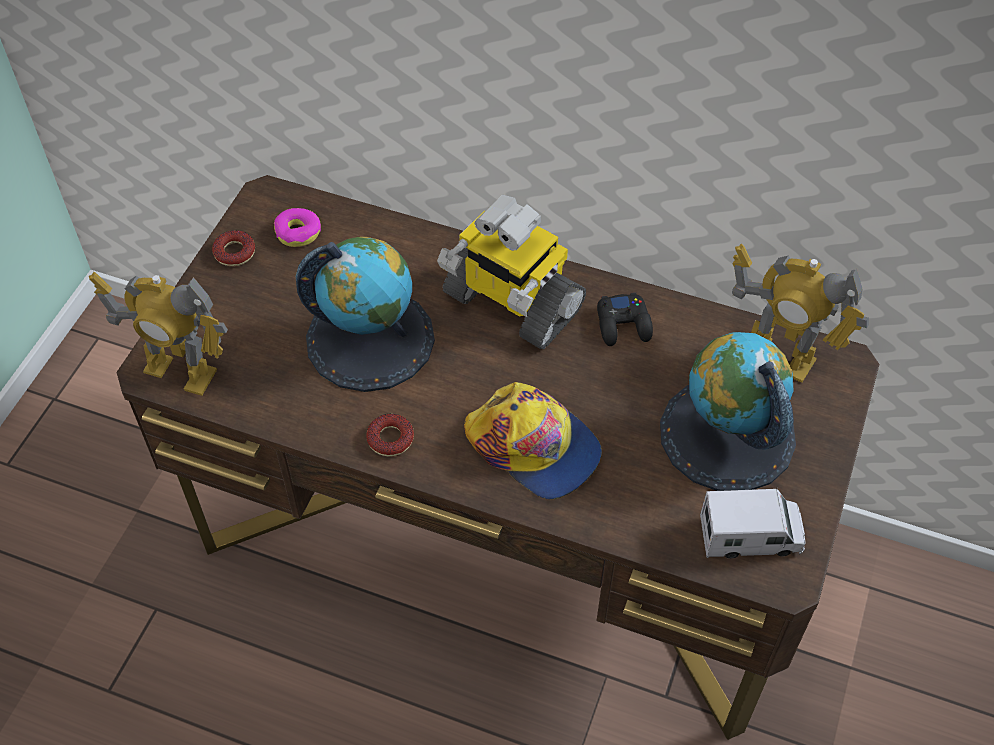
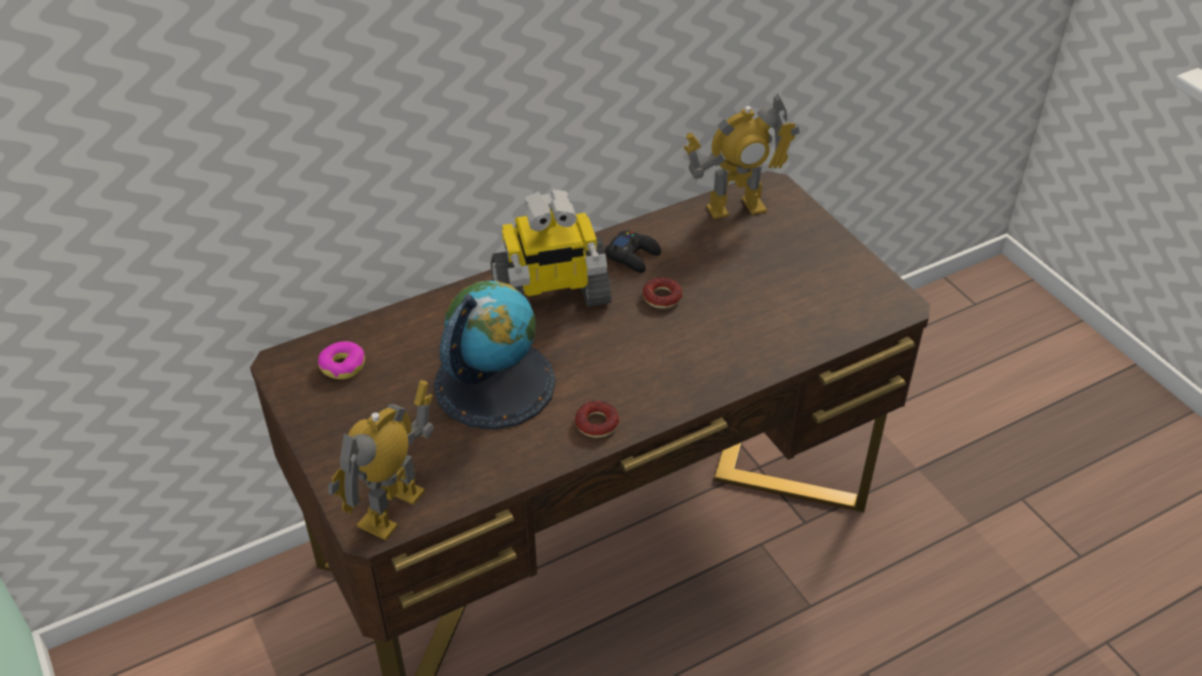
camera: 50 degrees left, 10 degrees down
toy robot [89,272,228,396] -> toy robot turned 150 degrees clockwise [328,380,434,540]
donut [212,230,255,266] -> donut moved to [643,277,682,309]
cap [464,382,602,499] -> none
globe [660,332,796,491] -> none
toy truck [700,488,805,559] -> none

